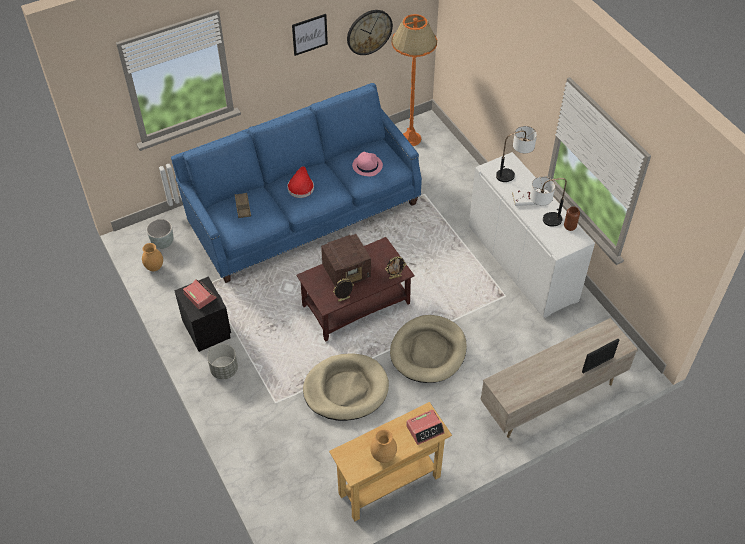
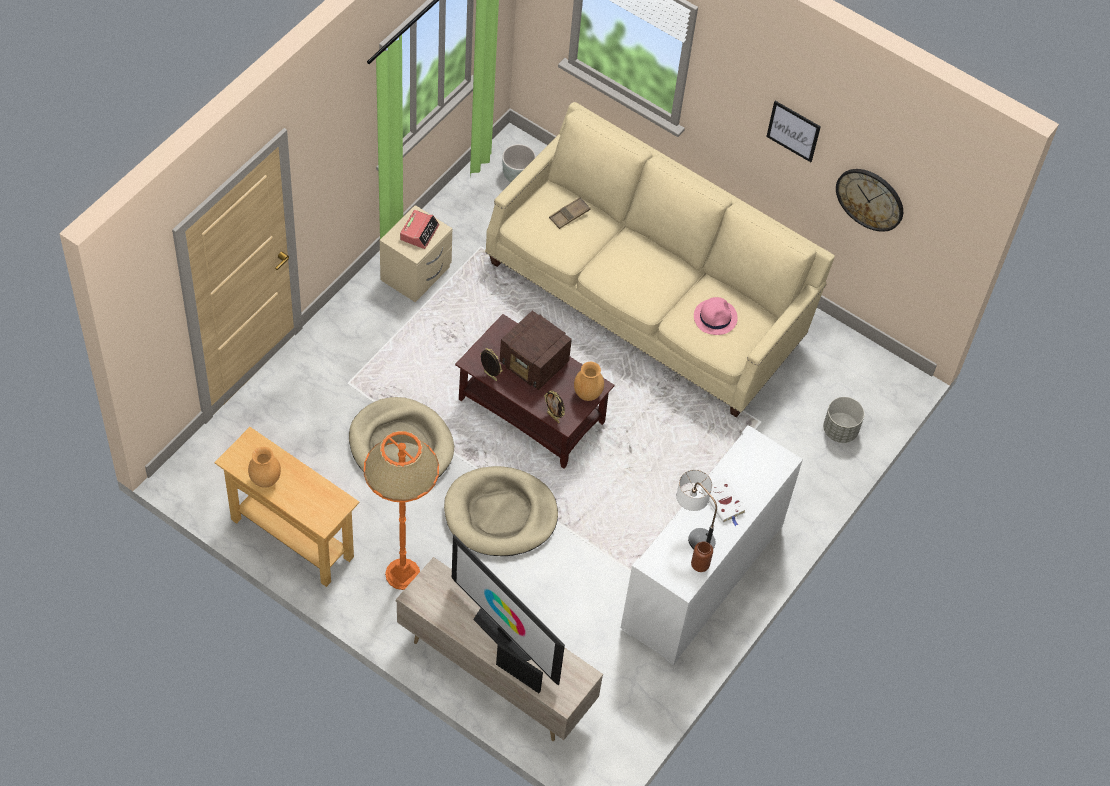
camera: 60 degrees right, 5 degrees up
brown vase [142,243,163,271] -> brown vase moved to [574,362,604,401]
blue sofa [171,83,422,283] -> beige sofa [485,102,835,417]
black nightstand [174,276,231,352] -> beige nightstand [380,205,452,302]
grey planter [207,344,238,379] -> grey planter moved to [823,397,864,443]
red hat [287,166,314,198] -> none
orange floor lamp [391,14,437,146] -> orange floor lamp moved to [364,431,439,590]
alarm clock [406,410,445,445] -> none
table lamp [496,126,537,182] -> none
none -> television [452,535,565,685]

